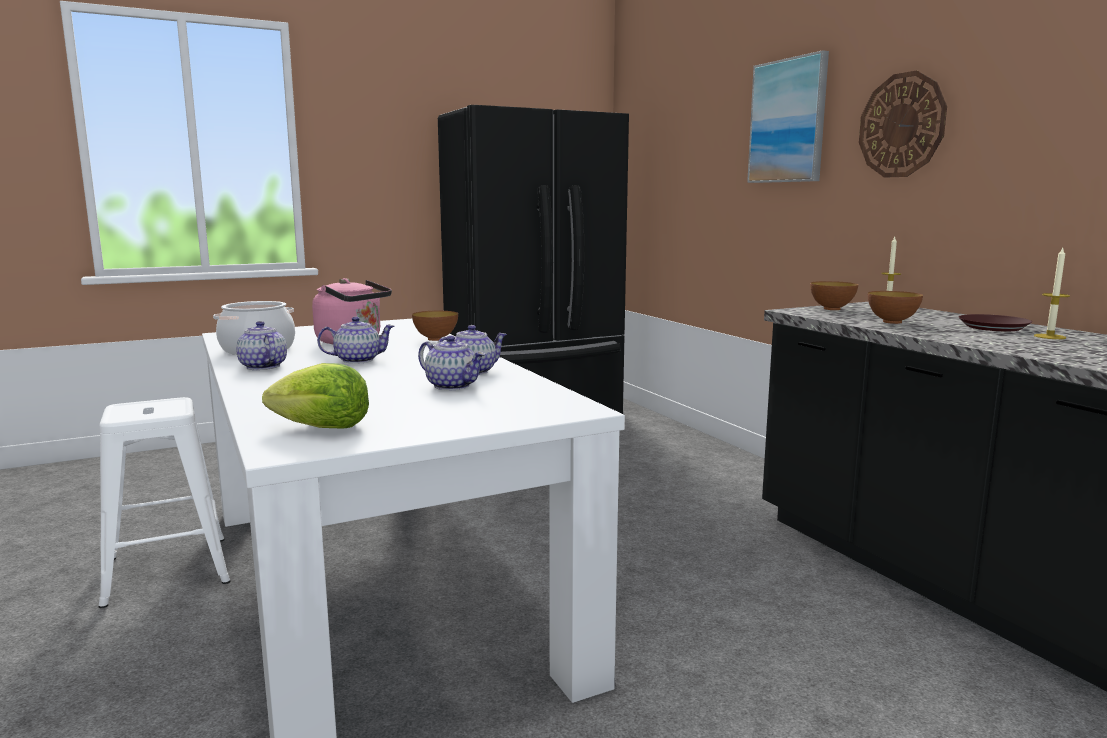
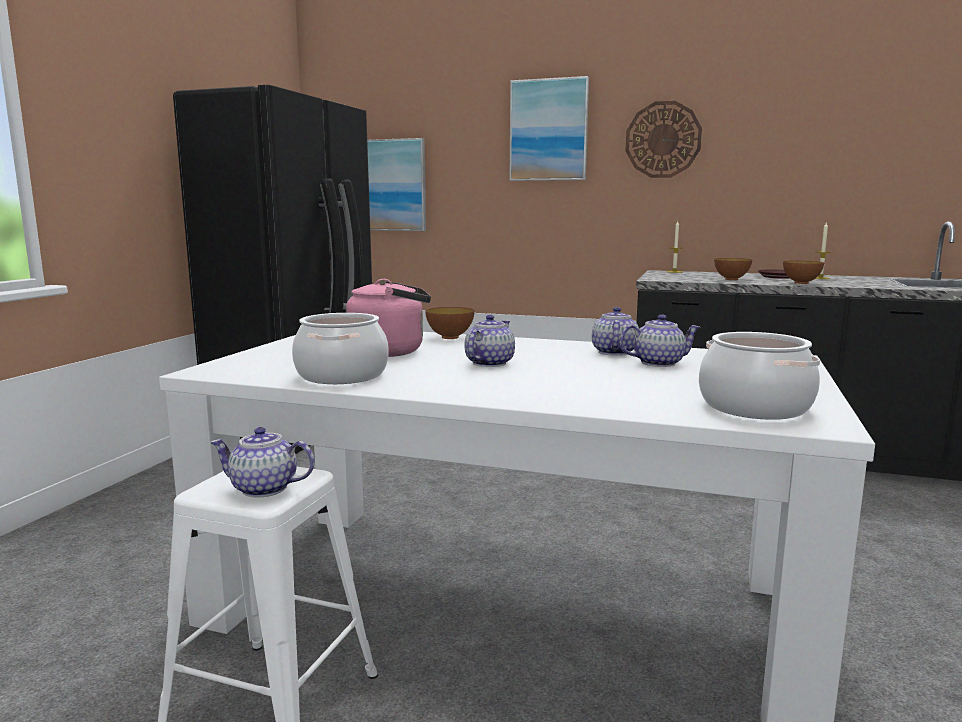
camera: 45 degrees left, 0 degrees up
teapot [236,321,287,370] -> teapot moved to [210,427,315,498]
lettuce [262,363,369,429] -> cooking pot [699,332,820,420]
bowl [810,281,858,310] -> bowl moved to [783,260,824,284]
none -> picture [367,138,426,231]

